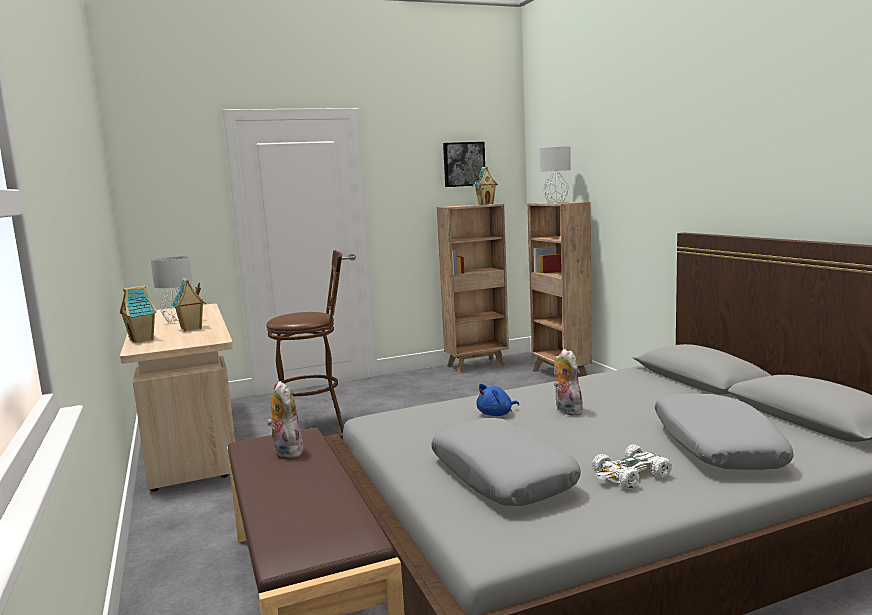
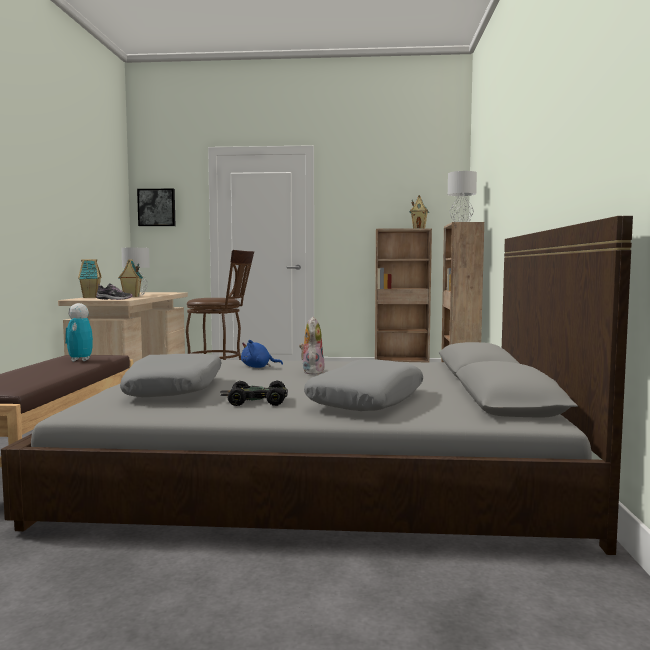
camera: 25 degrees right, 5 degrees down
plush toy [267,381,304,458] -> toy robot [65,303,93,362]
picture [443,142,485,187] -> picture moved to [137,189,176,226]
white toy car [592,444,672,489] -> black toy car [220,381,288,406]
none -> shoe [96,283,132,300]

